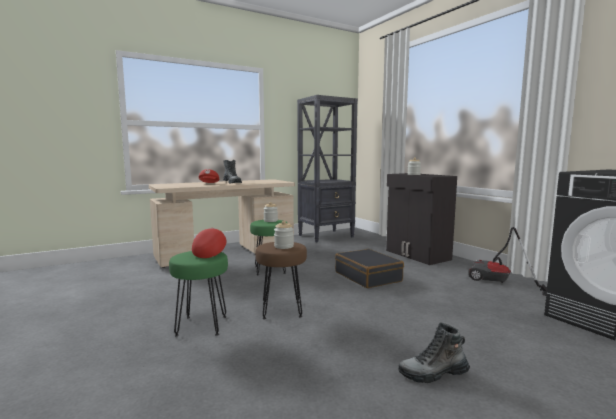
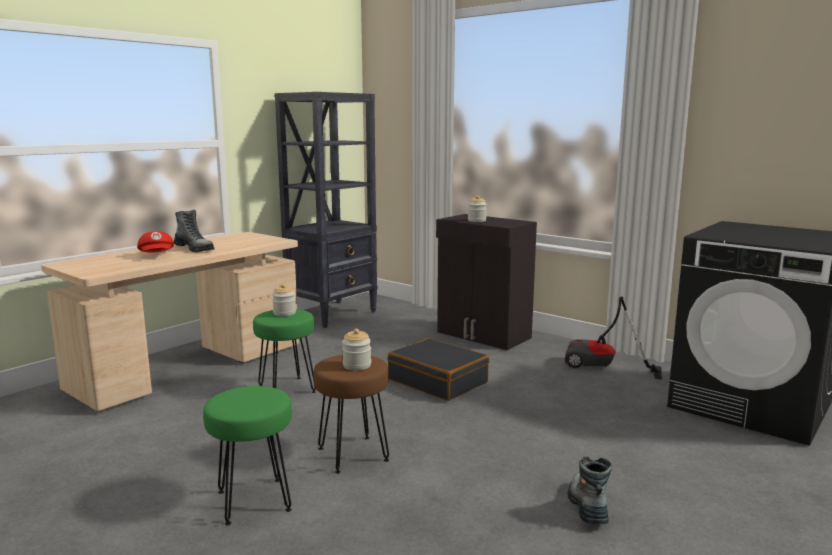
camera: 20 degrees left, 5 degrees up
red cap [192,228,226,258] -> none
boot [398,322,470,383] -> boot turned 120 degrees clockwise [568,456,612,524]

